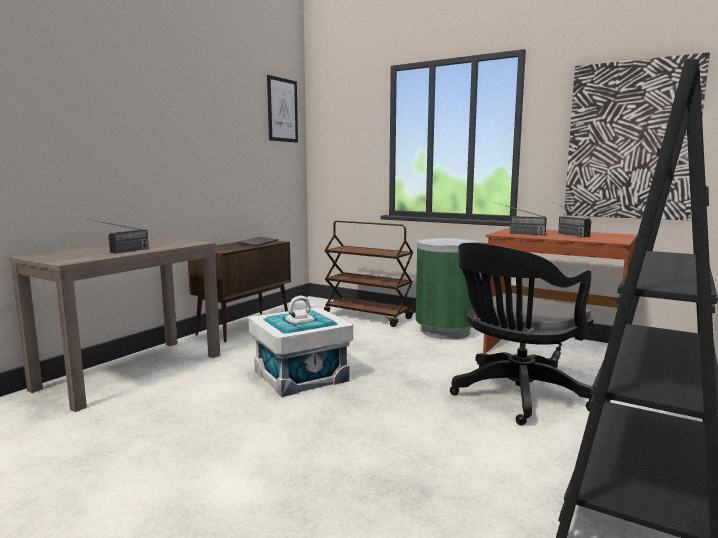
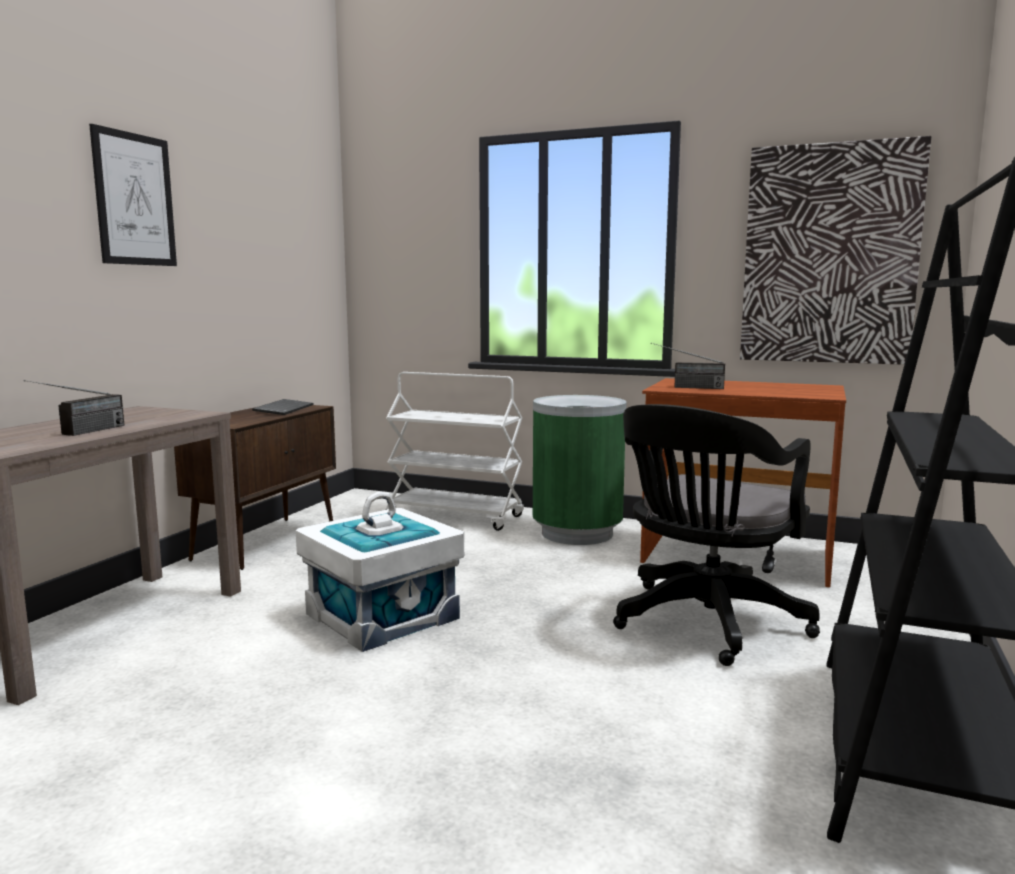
camera: 10 degrees left, 0 degrees up
picture [267,75,298,143] -> picture moved to [89,124,177,266]
brown cart [324,221,413,327] -> white cart [386,372,524,531]
radio [553,202,591,237] -> none

